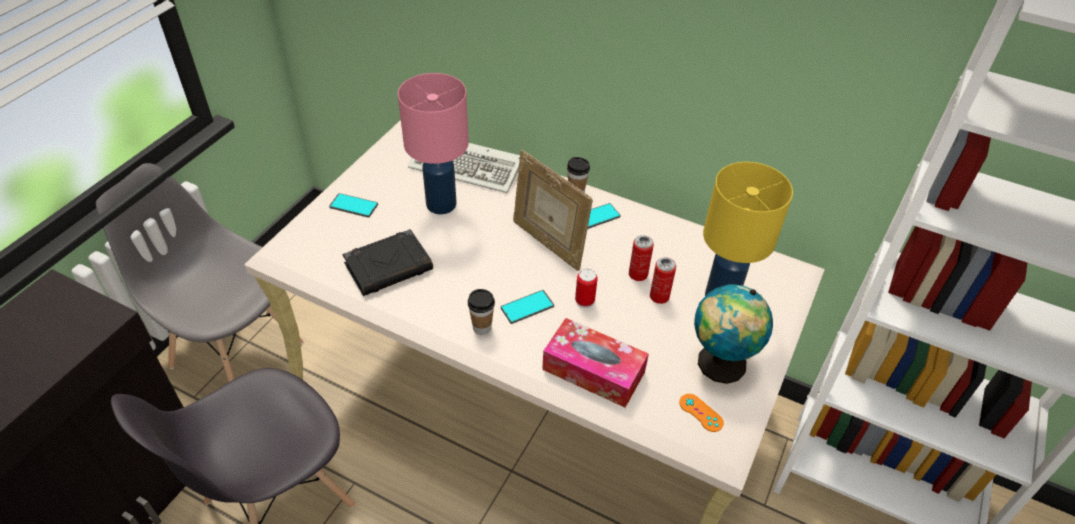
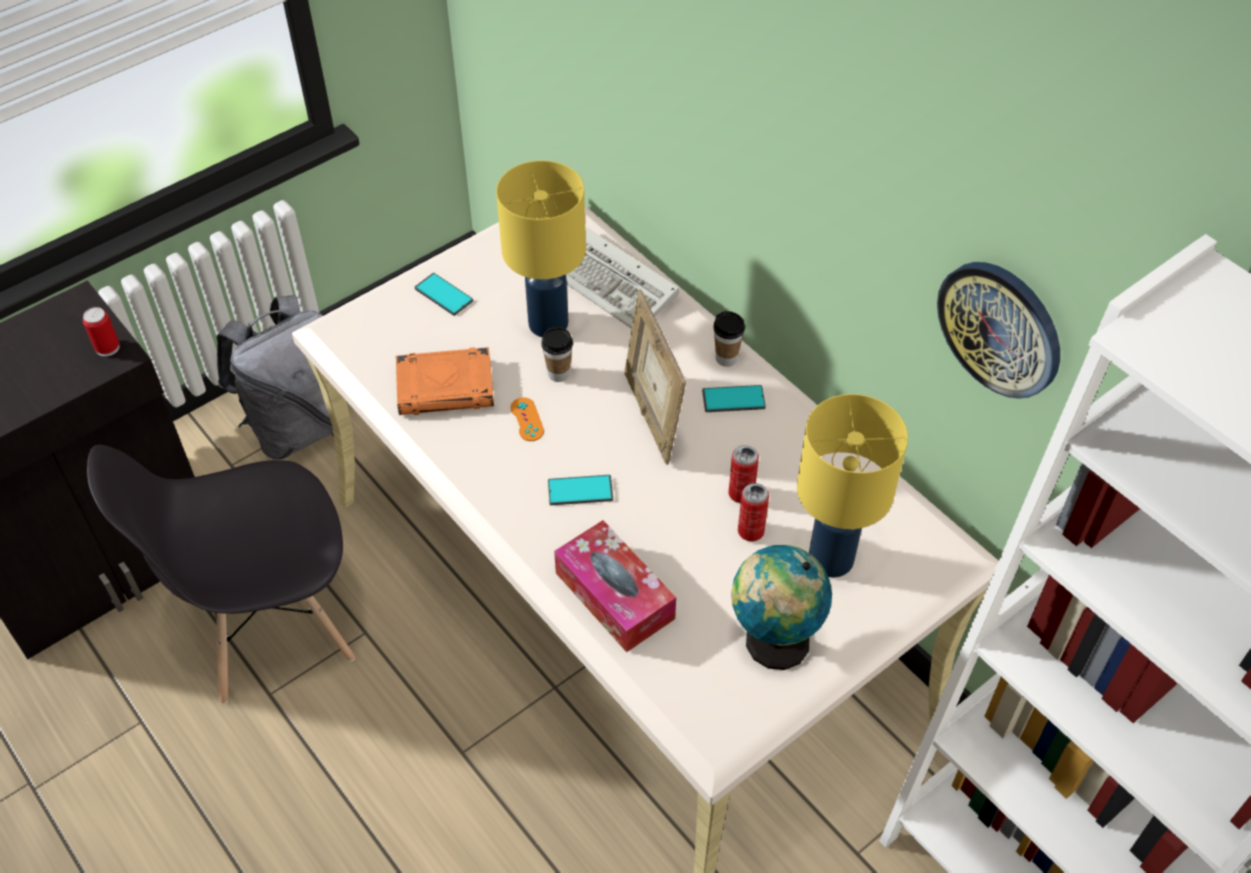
camera: 25 degrees right, 5 degrees up
grey chair [96,163,303,382] -> grey backpack [217,295,333,460]
black book [342,229,433,296] -> orange book [396,347,494,415]
pink table lamp [398,73,469,214] -> yellow table lamp [496,160,586,337]
cup [468,289,495,335] -> cup moved to [541,327,573,382]
can [575,268,598,308] -> can moved to [83,307,120,356]
orange game controller [679,394,724,432] -> orange game controller moved to [511,397,544,441]
none -> wall clock [937,262,1060,399]

